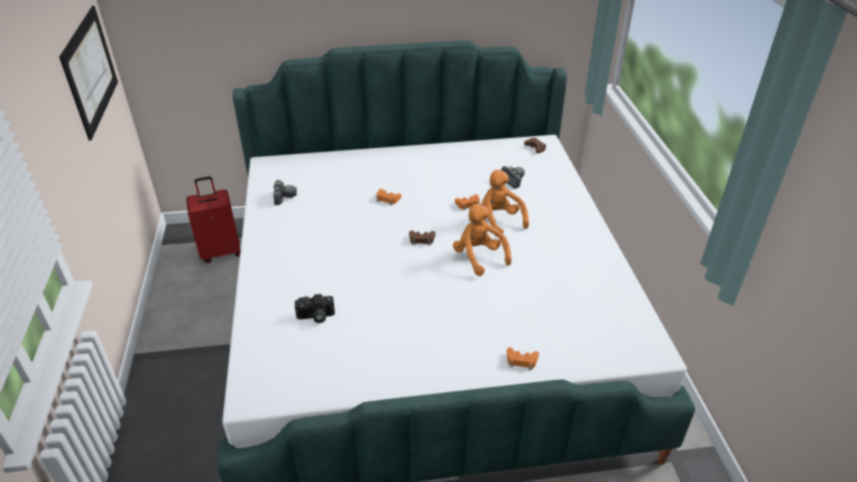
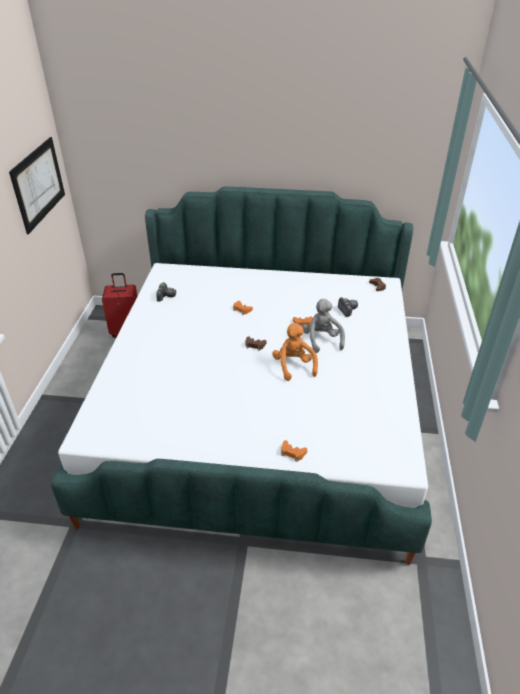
camera: 15 degrees right, 0 degrees up
camera [295,294,335,323] -> none
orange plush toy [481,170,529,237] -> grey plush toy [302,299,345,353]

